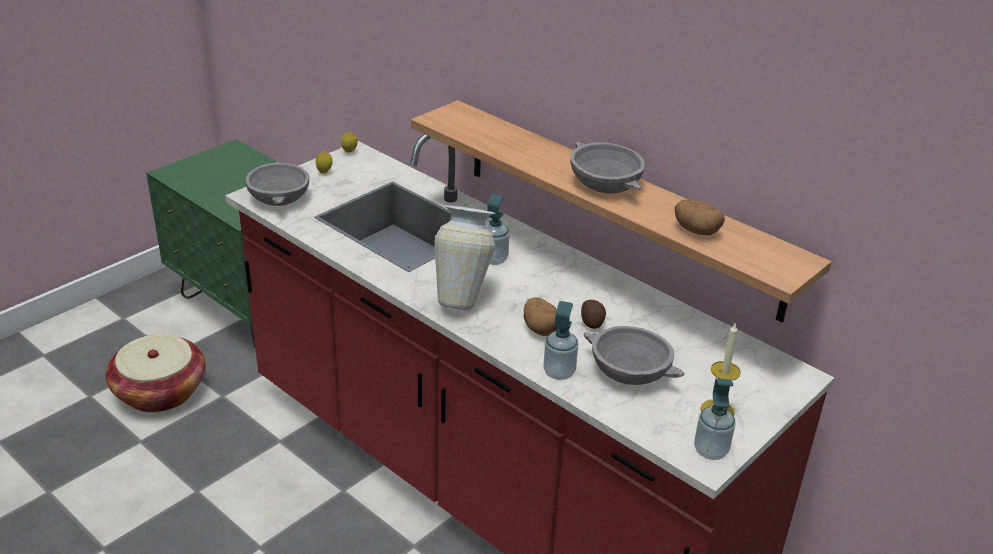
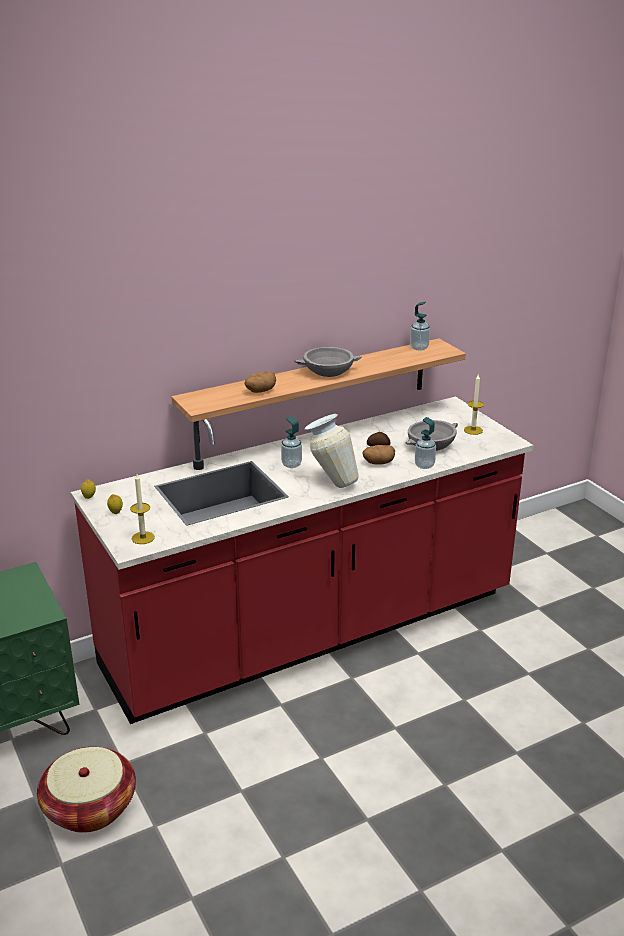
camera: 70 degrees left, 5 degrees down
grey bowl [245,162,309,206] -> candle [130,474,155,544]
potato [674,199,725,235] -> potato moved to [244,371,276,393]
soap dispenser [694,378,736,460] -> soap dispenser moved to [410,302,430,351]

